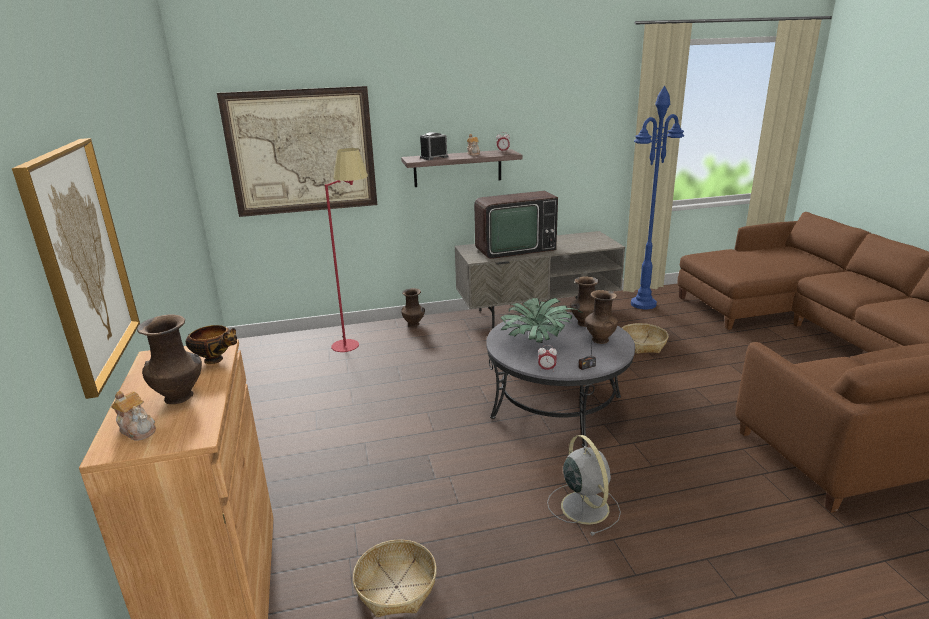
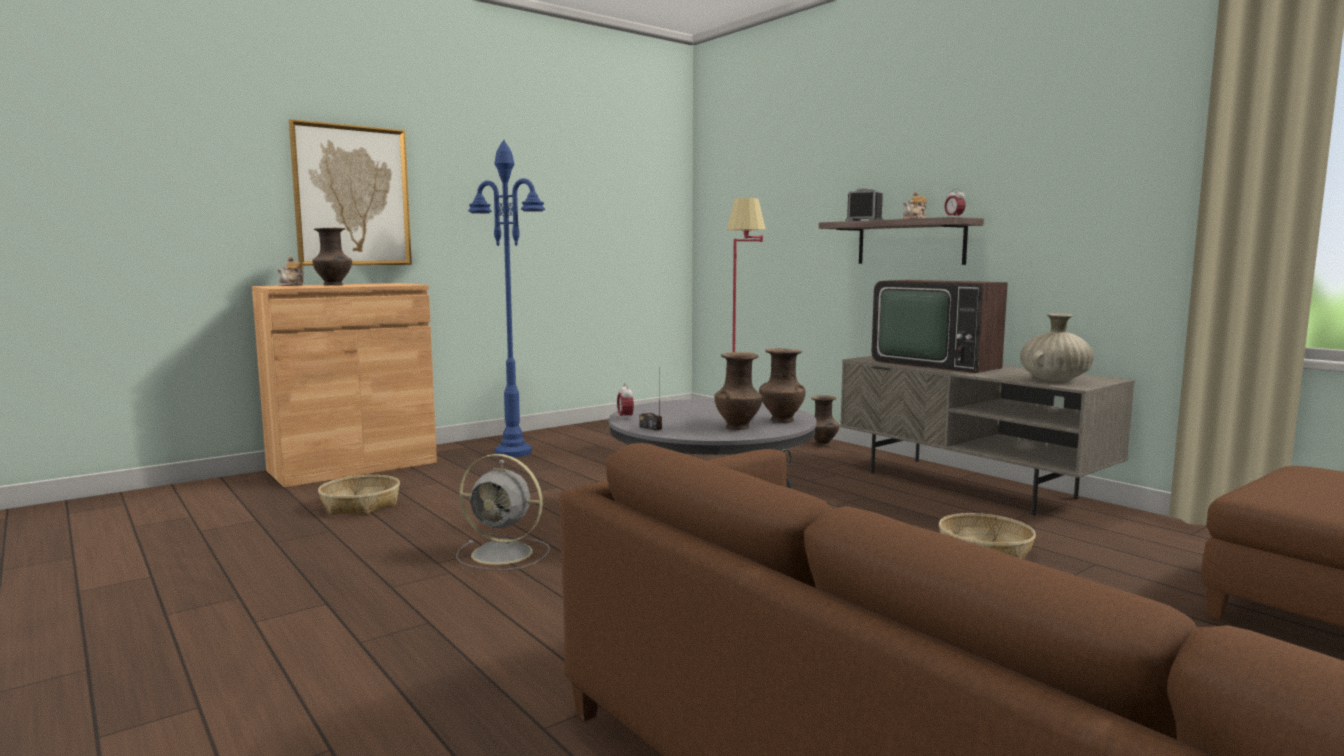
camera: 65 degrees right, 15 degrees down
bowl [186,325,237,364] -> none
picture [217,86,377,217] -> none
potted plant [501,298,583,343] -> none
grey fan [547,435,621,536] -> grey fan turned 60 degrees clockwise [456,454,550,570]
blue floor lamp [631,86,684,309] -> blue floor lamp moved to [468,140,545,457]
none -> beige vase [1020,313,1094,382]

